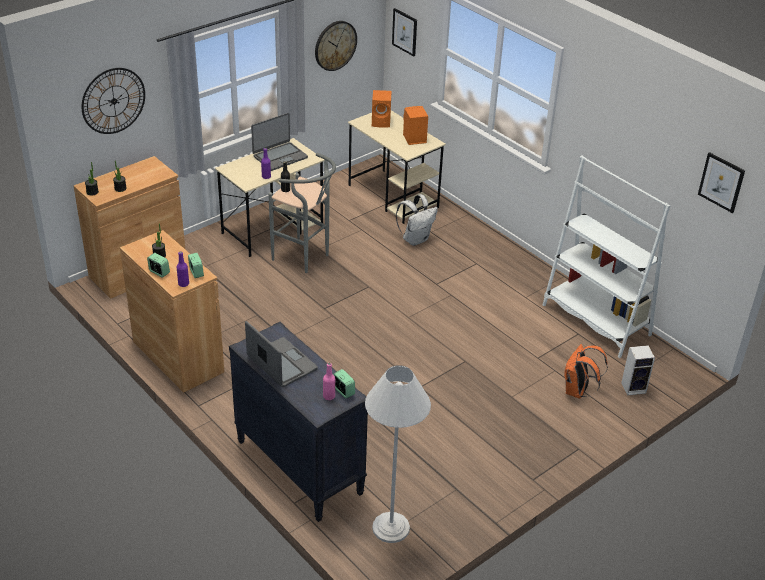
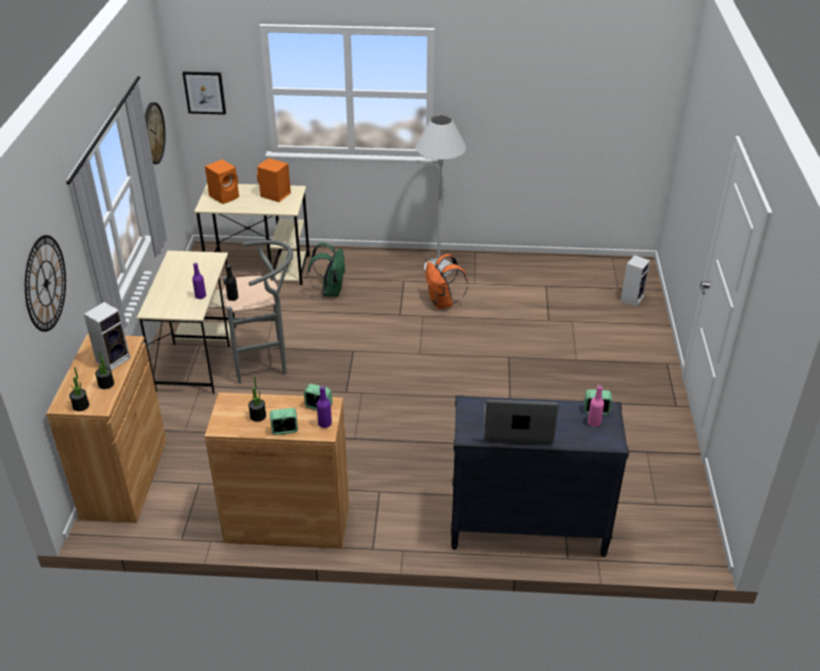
camera: 45 degrees left, 0 degrees up
laptop [251,113,308,171] -> none
white floor lamp [365,365,431,543] -> white floor lamp moved to [416,115,466,276]
white backpack [396,194,438,246] -> green backpack [307,243,346,297]
white bookcase [543,155,670,358] -> none
orange backpack [564,344,608,398] -> orange backpack moved to [426,254,468,309]
picture [698,152,745,213] -> none
none -> speaker [84,302,130,370]

